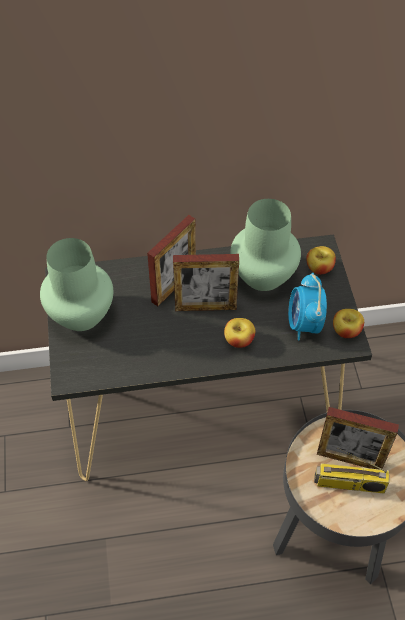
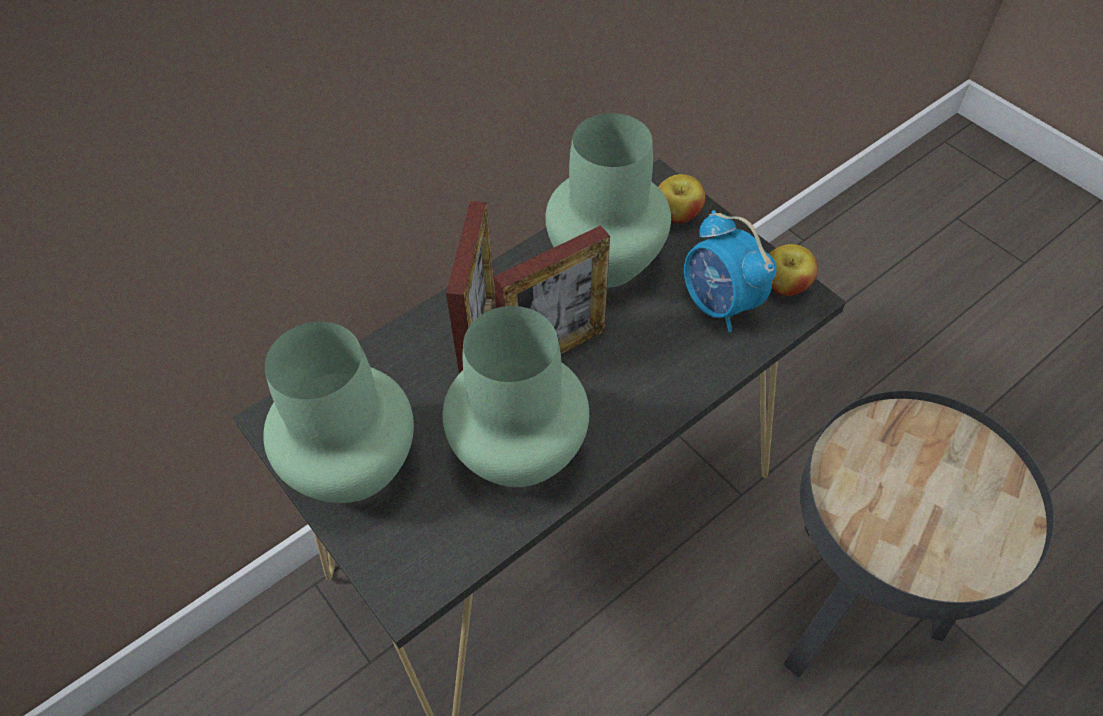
camera: 30 degrees left, 0 degrees up
apple [224,318,255,348] -> none
radio [314,447,389,493] -> none
picture frame [317,407,399,470] -> none
none -> green vase [443,306,589,487]

